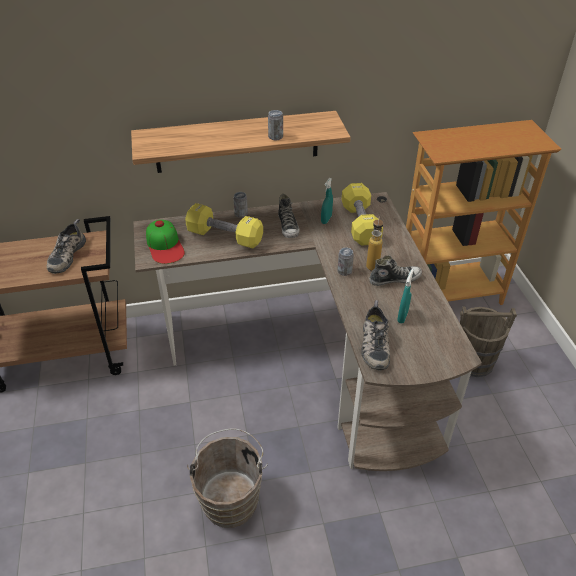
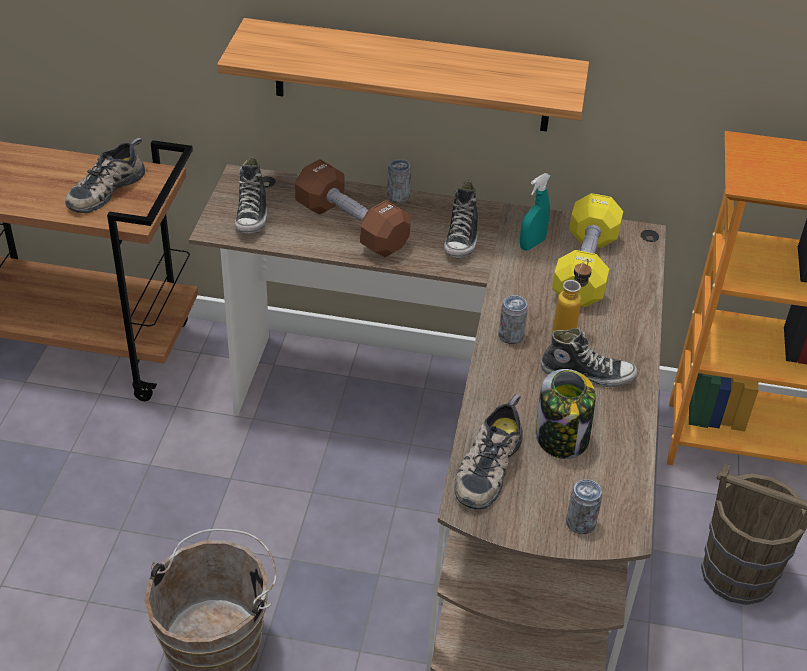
camera: 20 degrees right, 0 degrees up
cap [146,220,185,264] -> shoe [235,157,267,234]
yellow dumbbell [185,203,263,248] -> brown dumbbell [295,159,411,257]
can [268,110,283,140] -> can moved to [566,479,602,534]
turquoise spray bottle [397,269,413,323] -> jar [536,369,596,459]

